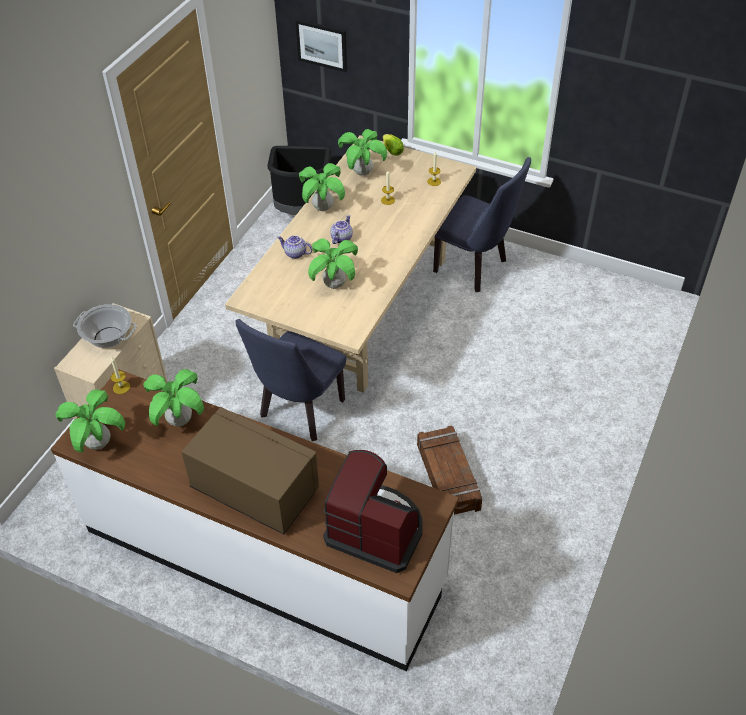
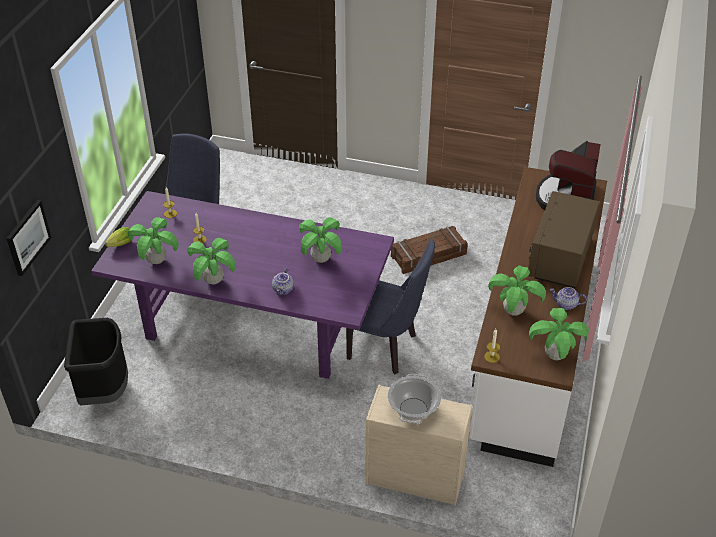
camera: 100 degrees left, 5 degrees down
beige dining table [225,135,476,393] -> purple dining table [91,191,394,379]
teapot [330,215,353,244] -> teapot moved to [550,287,587,310]

